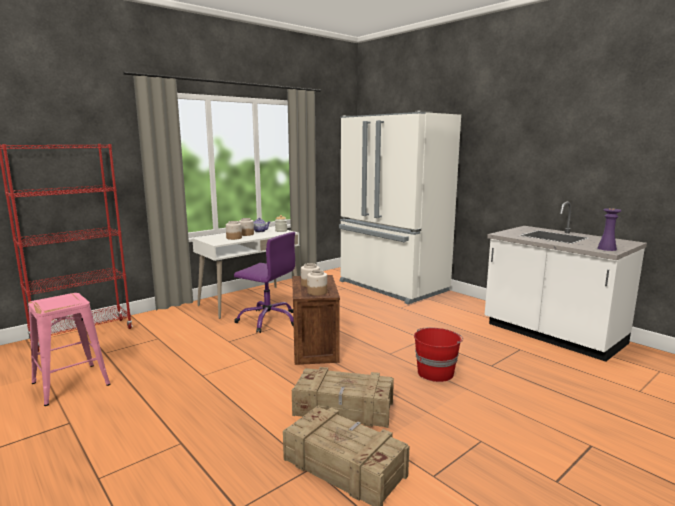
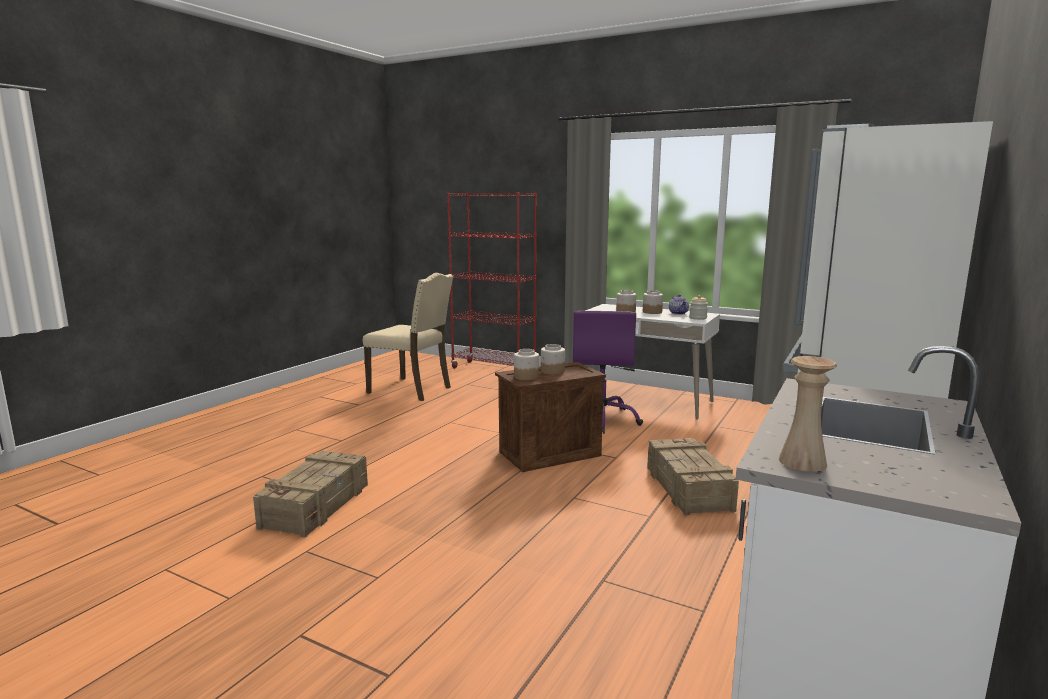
camera: 70 degrees right, 0 degrees up
pink stool [28,293,110,406] -> beige chair [363,273,454,401]
crate [292,367,394,428] -> crate moved to [647,438,739,516]
red bucket [414,327,463,382] -> none
purple vase [597,208,621,251] -> beige vase [779,356,837,472]

